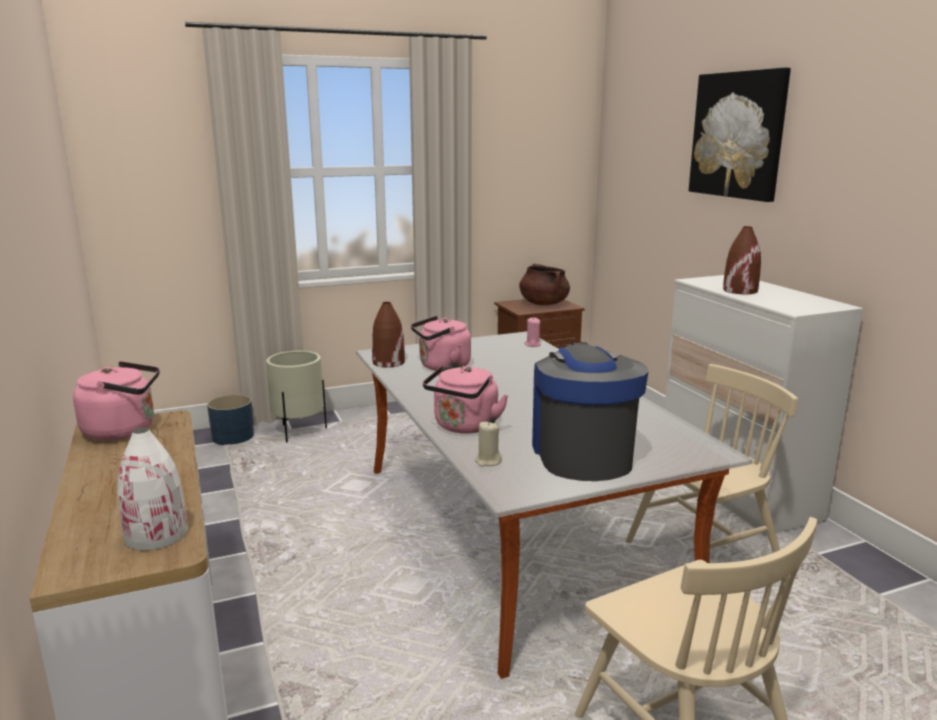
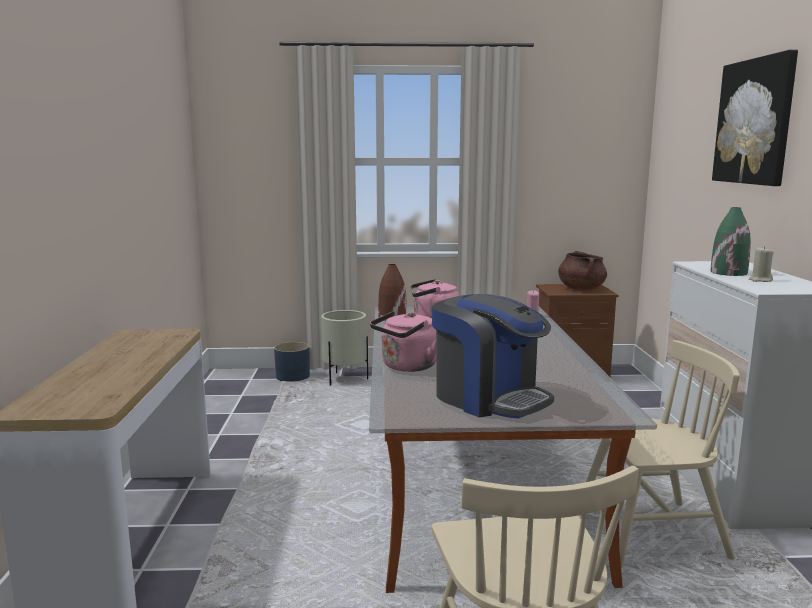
camera: 20 degrees right, 5 degrees down
pink kettle [73,361,160,441] -> none
white vase [117,428,188,550] -> none
beige candle [475,421,502,467] -> beige candle moved to [749,246,774,282]
coffee machine [532,342,649,481] -> coffee machine turned 120 degrees clockwise [431,294,554,418]
brown vase [723,226,761,294] -> green vase [711,207,751,276]

